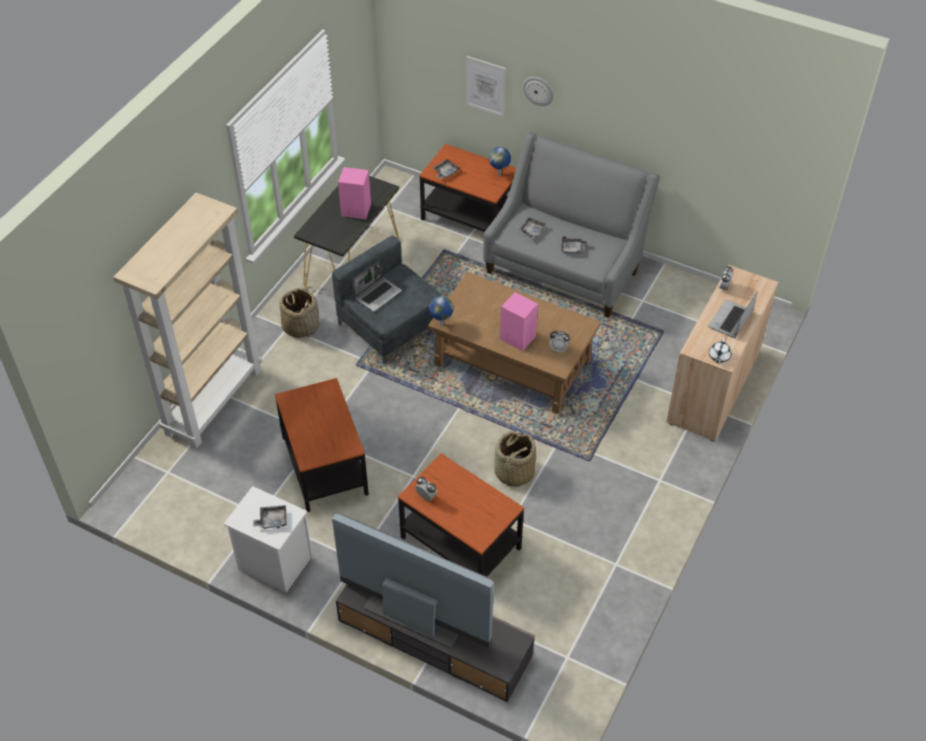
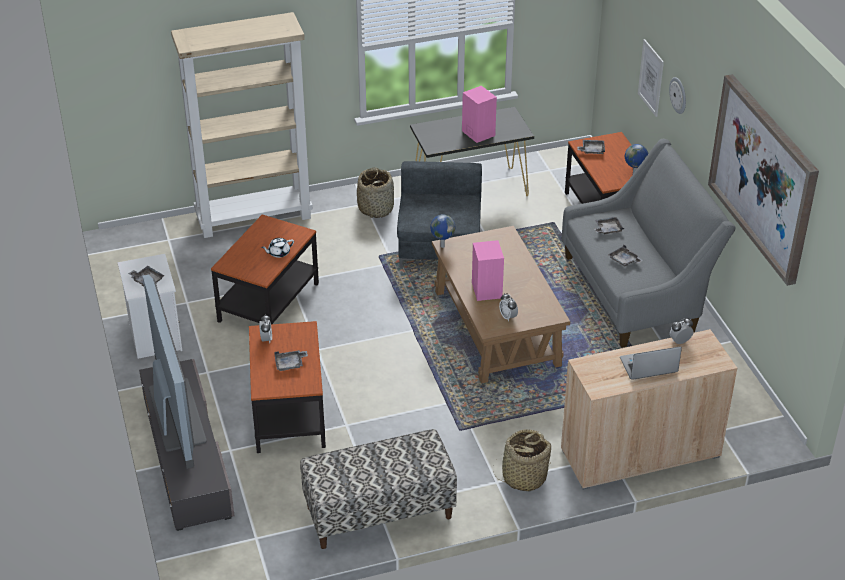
camera: 45 degrees right, 10 degrees down
laptop [353,259,402,312] -> none
basket [494,431,536,487] -> basket moved to [494,429,551,491]
white teapot [709,337,732,363] -> white teapot moved to [261,238,294,258]
none -> grey tray [274,350,308,371]
none -> bench [300,429,457,549]
none -> picture [708,74,819,286]

